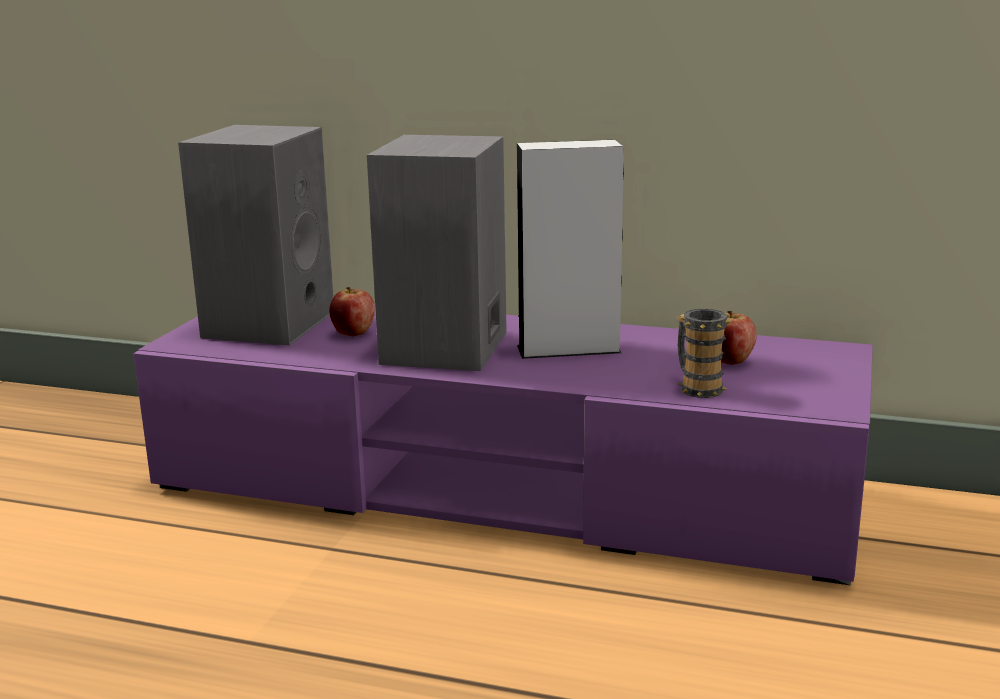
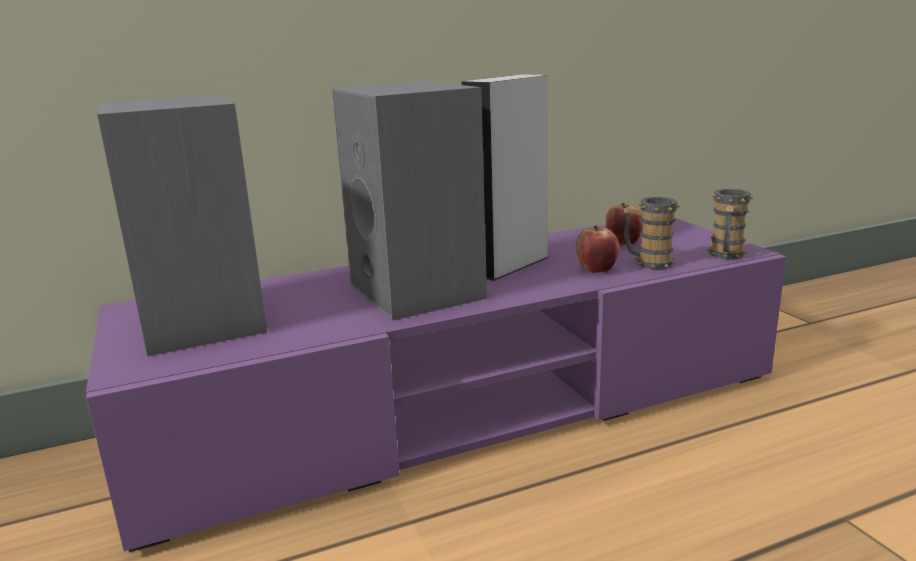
camera: 40 degrees left, 0 degrees up
apple [329,287,375,337] -> apple moved to [576,225,619,273]
none -> mug [706,189,754,259]

